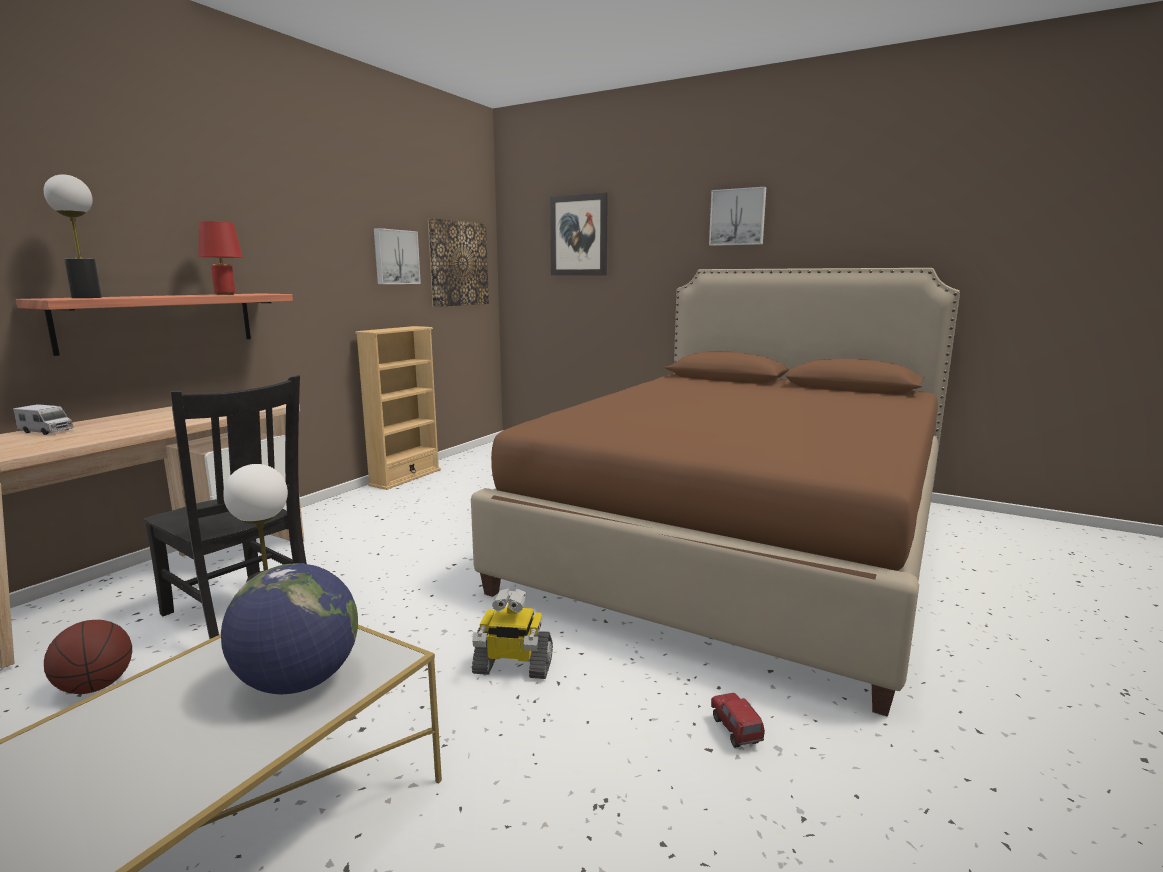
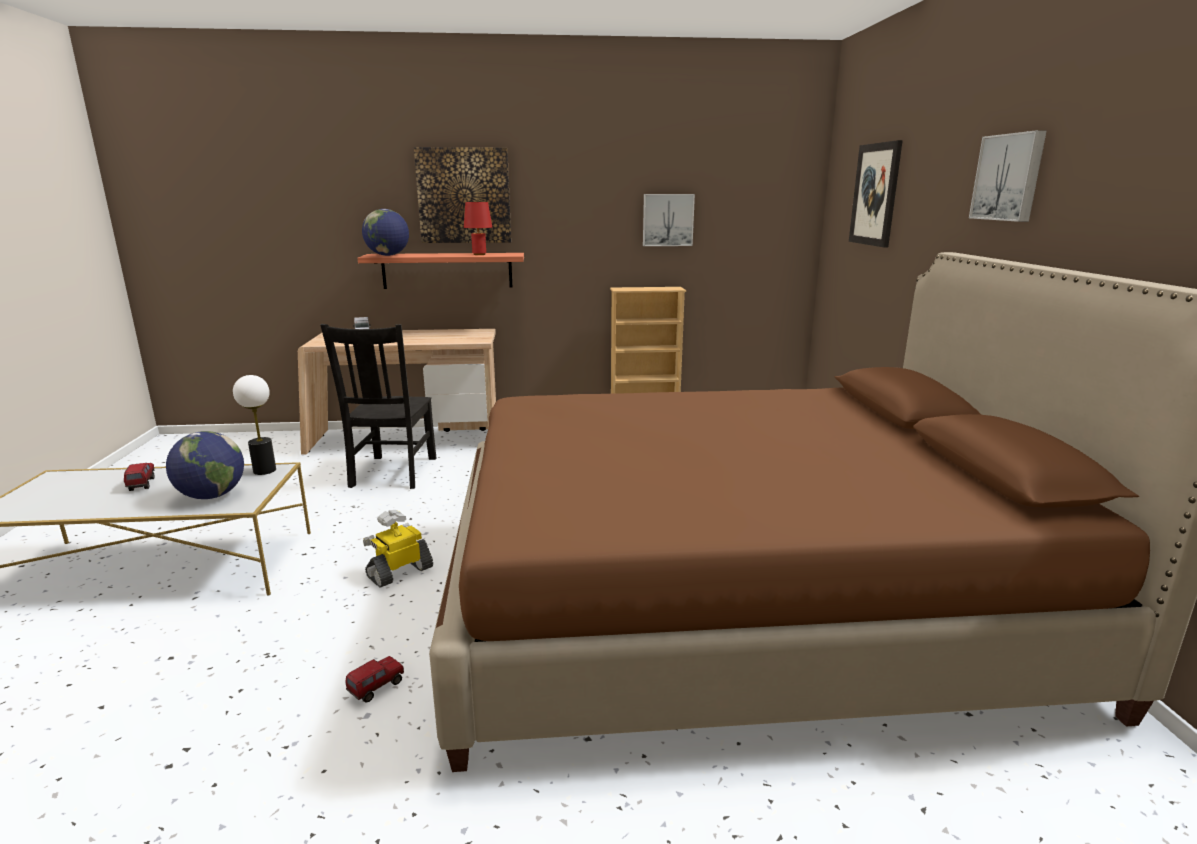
camera: 55 degrees right, 5 degrees up
table lamp [44,174,102,298] -> globe [362,209,409,256]
basketball [44,620,132,694] -> none
picture [428,218,489,307] -> picture moved to [414,147,511,243]
toy robot [472,588,553,679] -> toy robot turned 75 degrees clockwise [363,510,433,588]
none -> toy truck [124,463,154,491]

